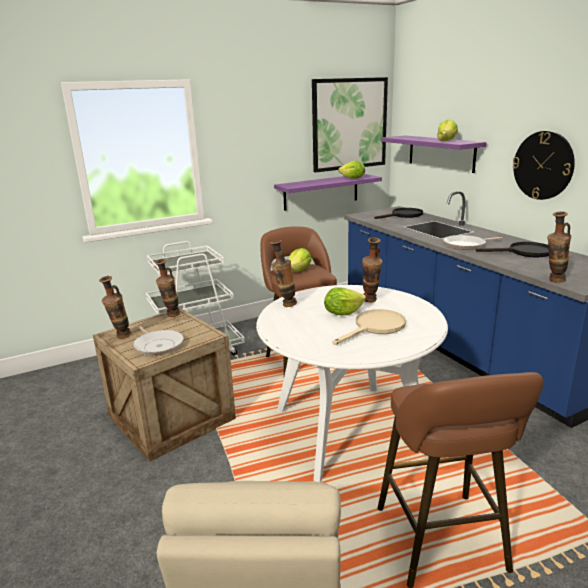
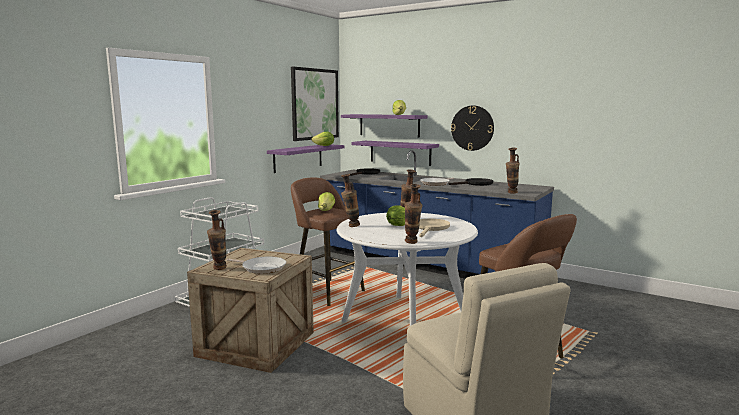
camera: 30 degrees left, 10 degrees down
vase [155,259,180,317] -> vase moved to [404,184,422,244]
none -> purple shelf [351,141,439,166]

